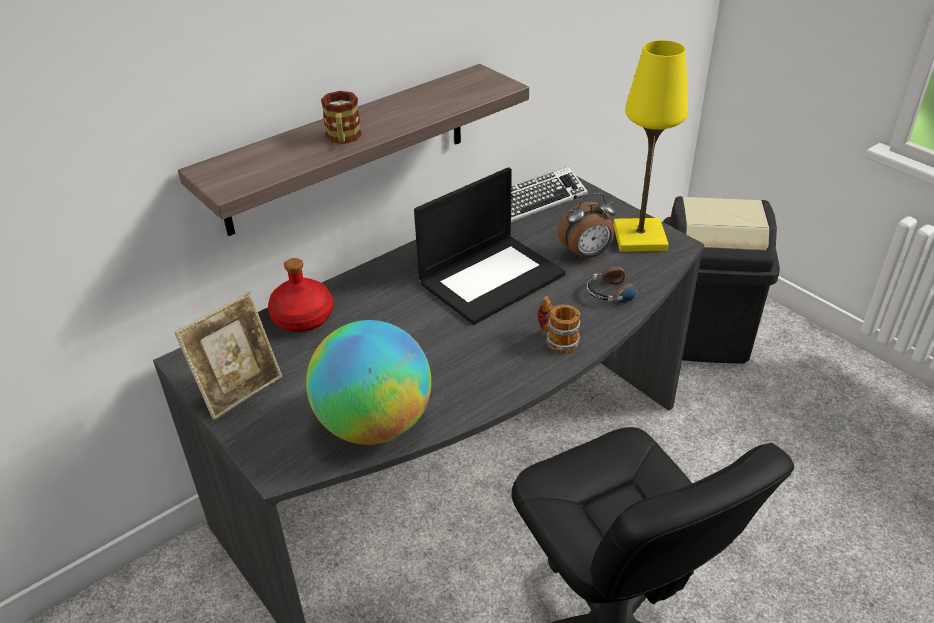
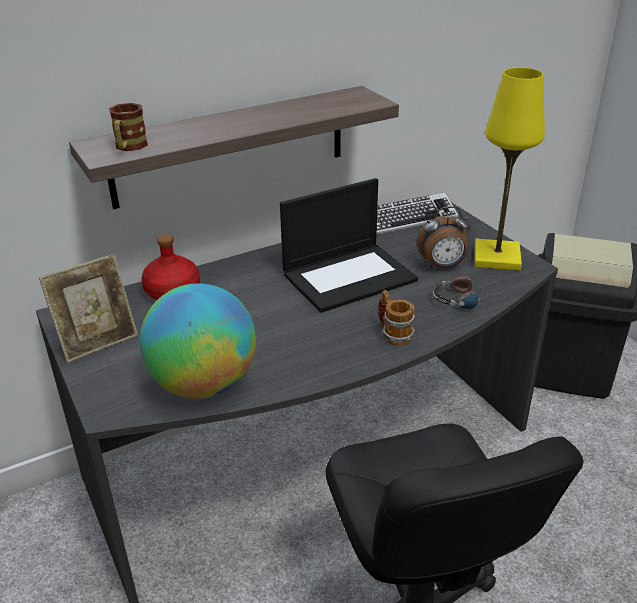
camera: 10 degrees right, 5 degrees down
mug [321,91,362,144] -> mug moved to [109,103,148,151]

